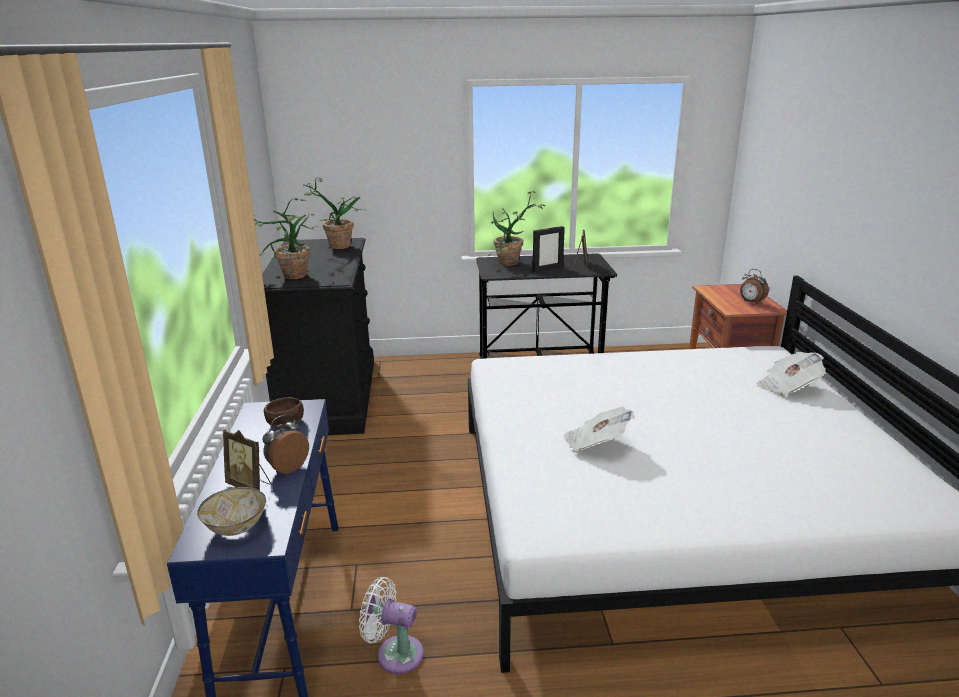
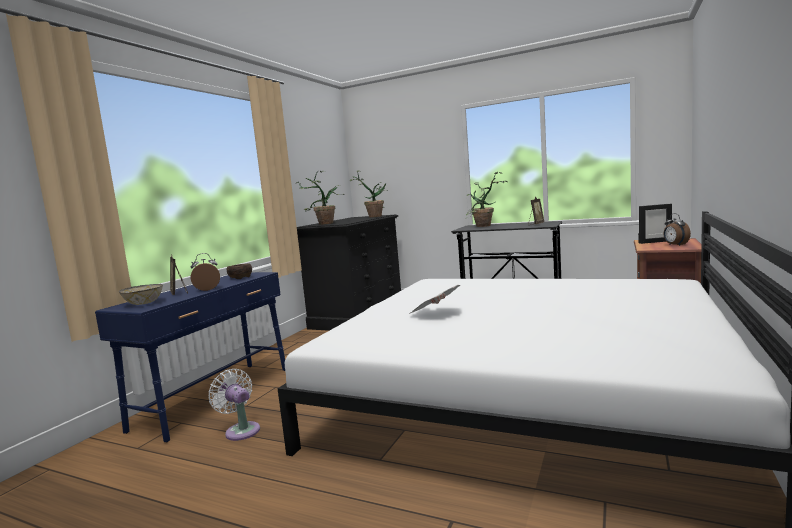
camera: 30 degrees right, 15 degrees down
picture frame [532,226,565,272] -> picture frame moved to [638,204,672,244]
newspaper [757,352,826,396] -> none

